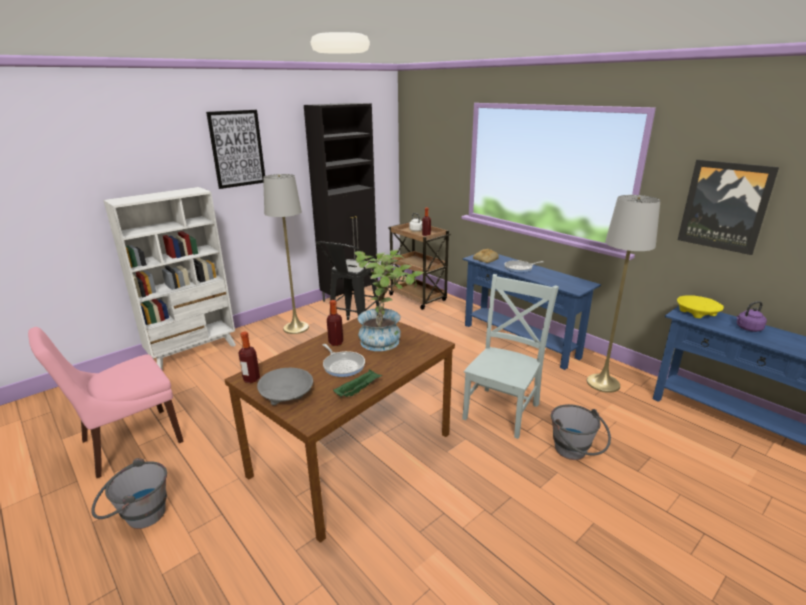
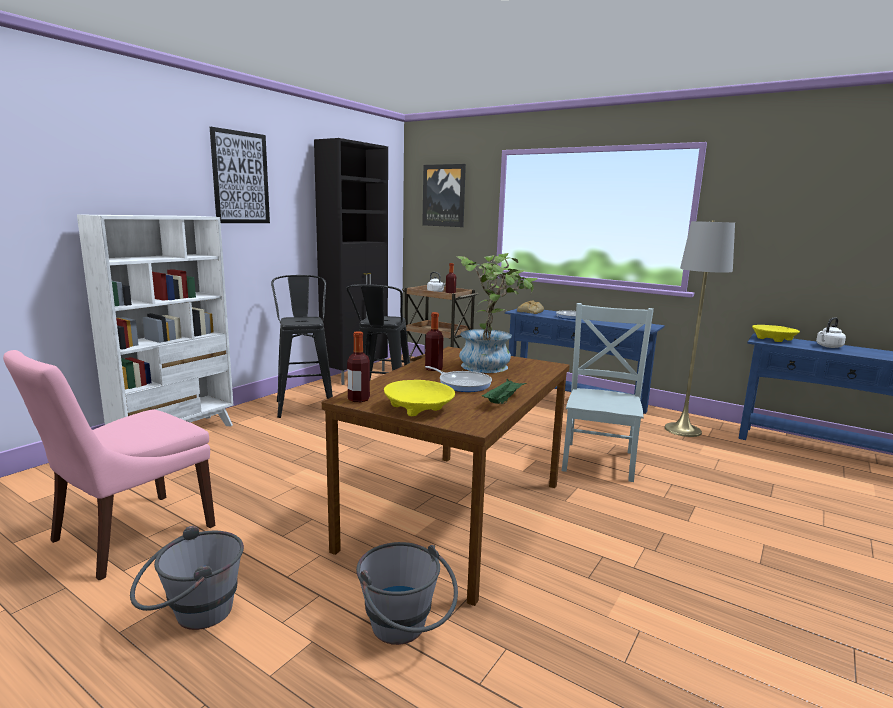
camera: 15 degrees left, 10 degrees down
grey bowl [257,368,313,405] -> yellow bowl [384,380,455,416]
grey floor lamp [263,174,309,334] -> black stool [271,275,333,418]
grey bucket [551,404,611,460] -> grey bucket moved to [356,542,458,645]
picture [678,160,779,255] -> picture moved to [422,164,466,227]
purple kettle [737,301,767,332] -> white kettle [816,317,846,348]

